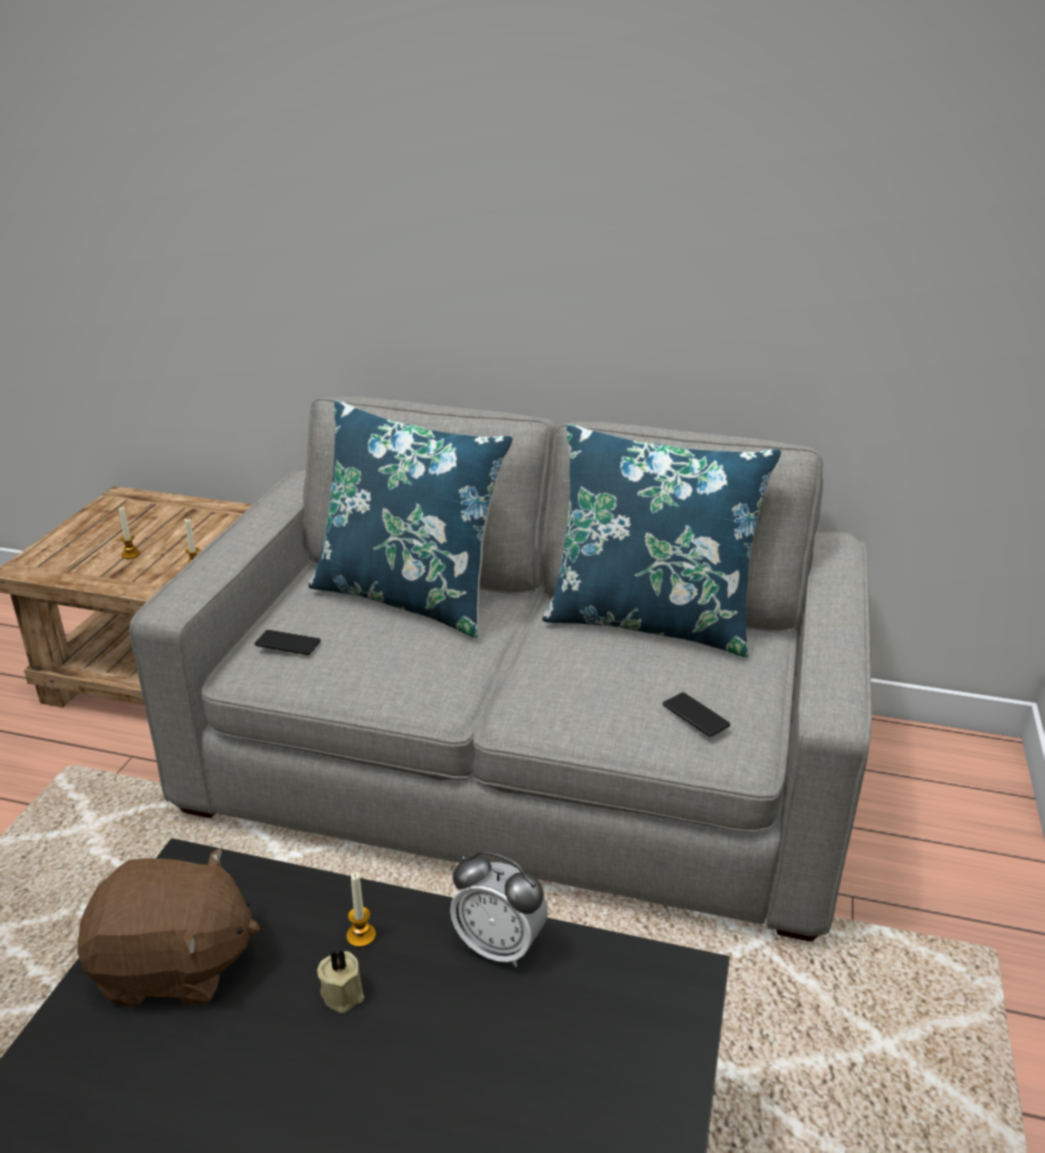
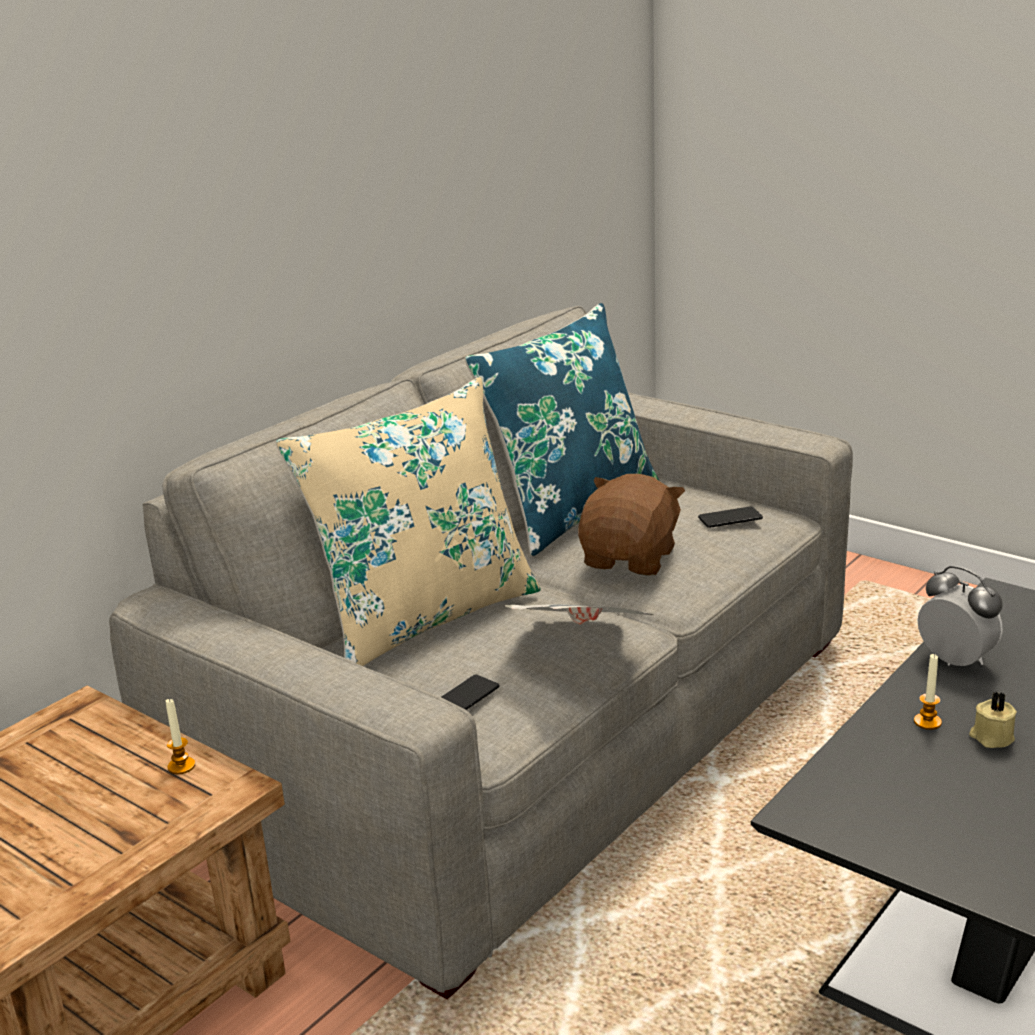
camera: 65 degrees left, 5 degrees down
brown plush toy [77,848,260,1007] -> brown plush toy moved to [578,474,685,576]
candle [119,507,140,559] -> none
blue pillow [308,400,513,638] -> beige pillow [276,377,541,666]
alarm clock [450,851,548,967] -> alarm clock turned 90 degrees counterclockwise [918,566,1003,666]
none -> newspaper [504,604,653,624]

